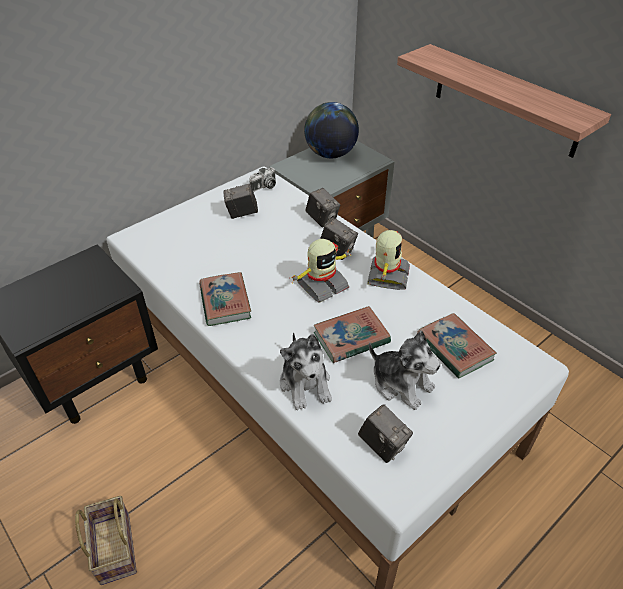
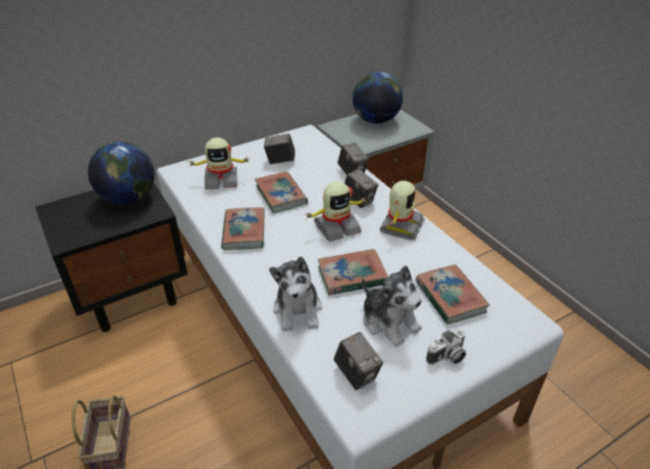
camera: 10 degrees right, 5 degrees down
camera [249,167,276,192] -> camera moved to [426,329,466,365]
shelf [397,44,611,158] -> none
none -> globe [88,142,155,205]
none -> toy robot [186,138,251,190]
none -> book [255,172,308,213]

